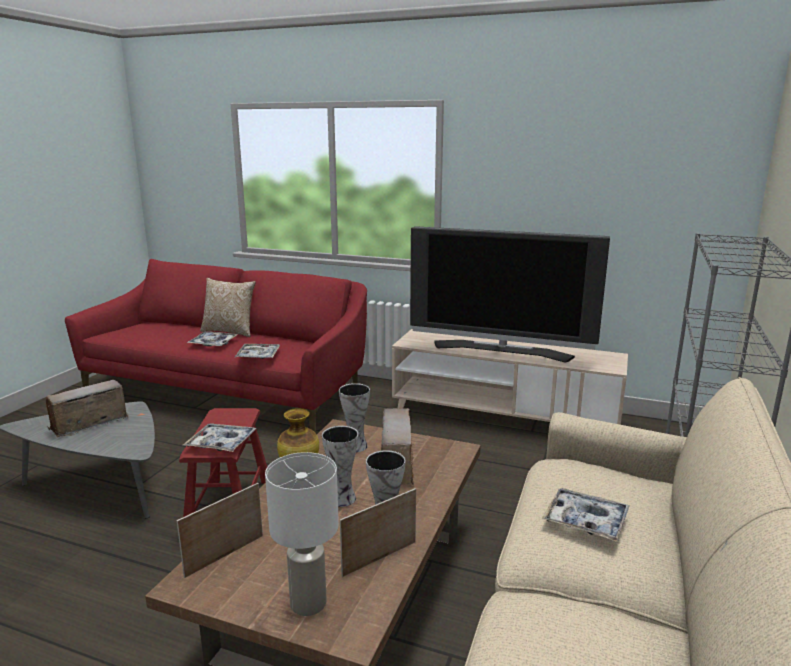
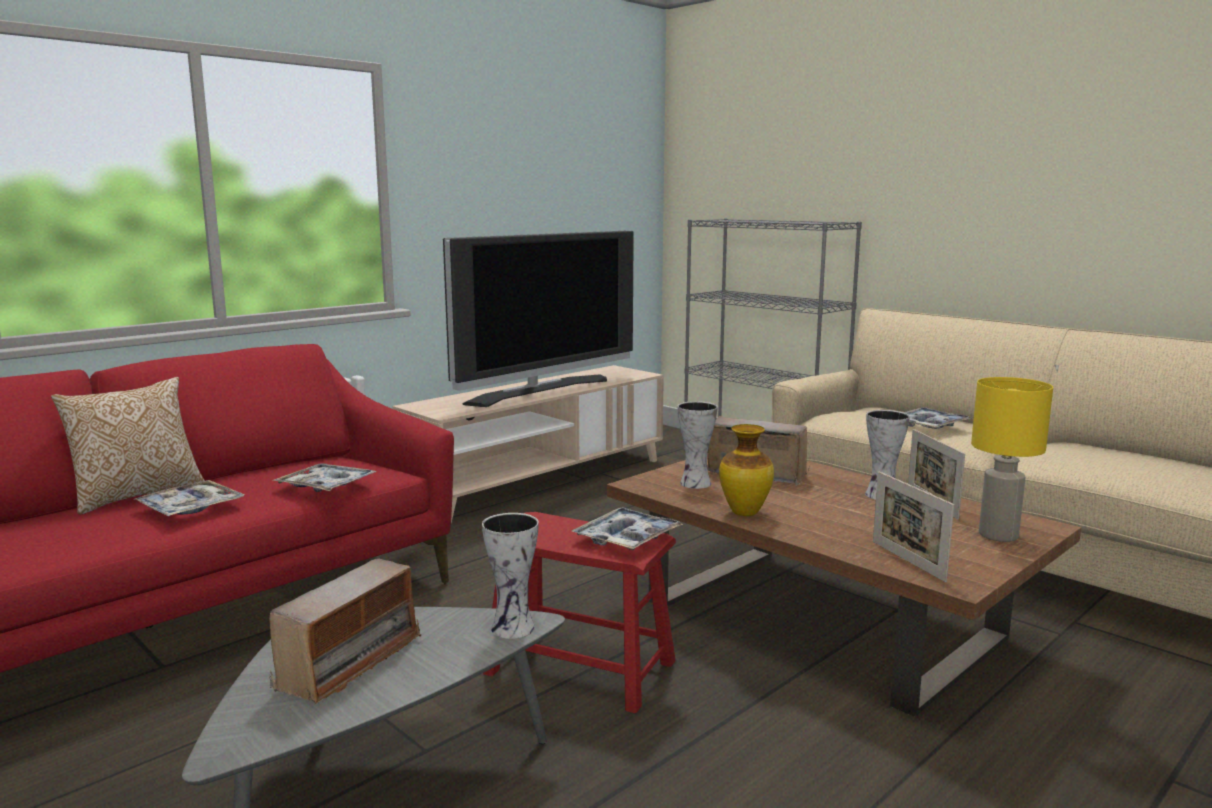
camera: 65 degrees left, 5 degrees down
radio [46,380,129,438] -> radio turned 135 degrees counterclockwise [269,559,421,705]
white table lamp [265,452,339,616] -> yellow table lamp [971,377,1053,542]
vase [322,426,358,507] -> vase moved to [482,513,539,639]

